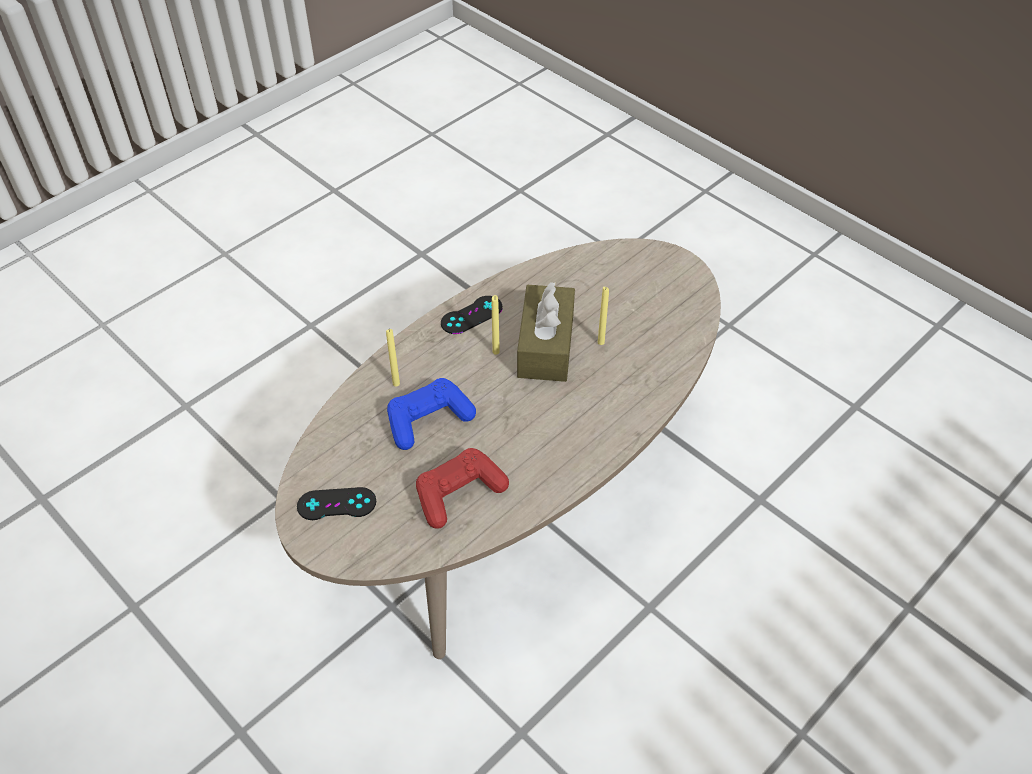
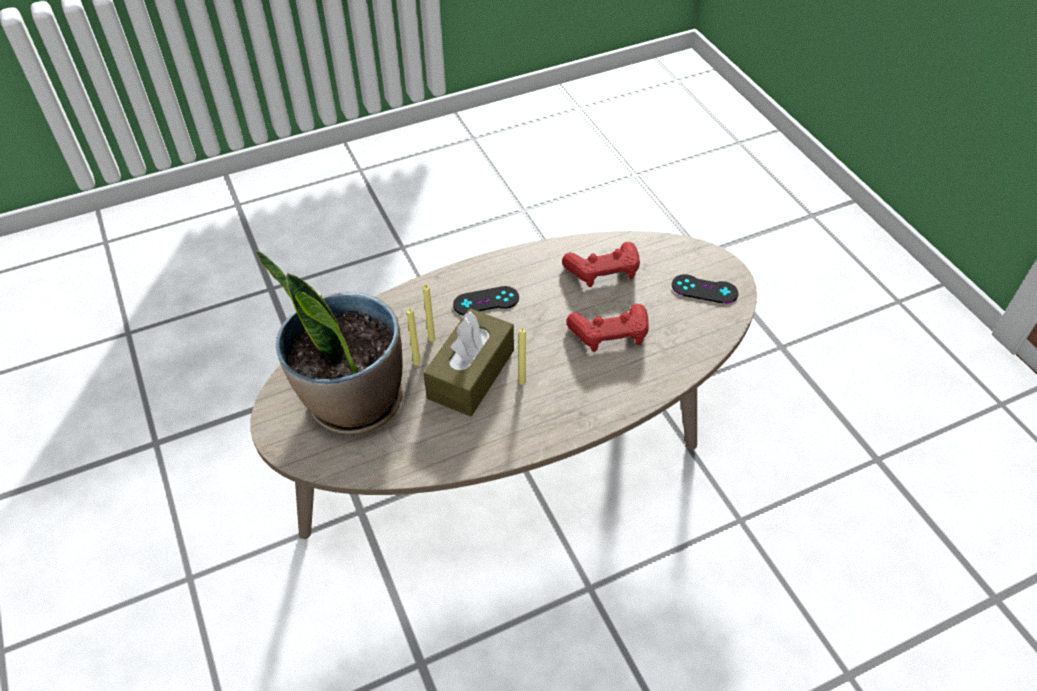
camera: 160 degrees left, 0 degrees up
yellow candle [386,329,400,387] -> yellow candle moved to [423,284,435,342]
blue game controller [387,378,476,450] -> red game controller [566,304,649,352]
black game controller [441,296,502,334] -> black game controller moved to [453,286,519,315]
none -> potted plant [256,251,403,435]

